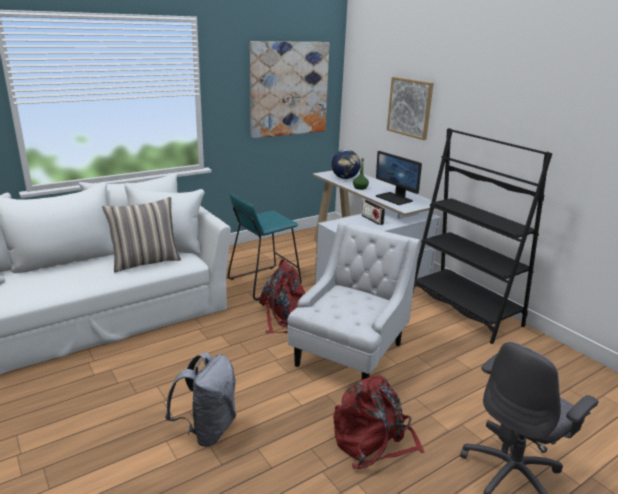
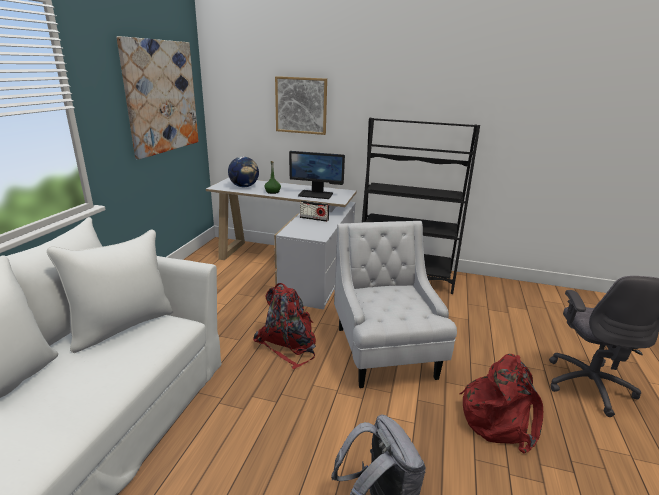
camera: 40 degrees left, 0 degrees up
pillow [102,197,181,272] -> none
turquoise stool [228,193,302,301] -> none

